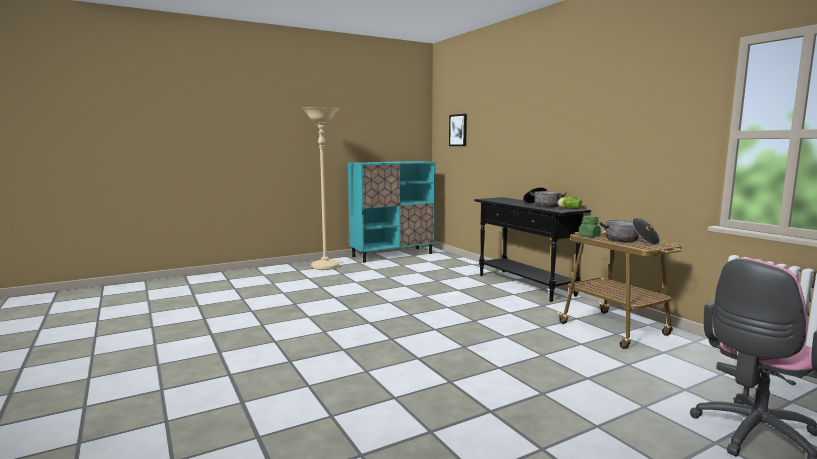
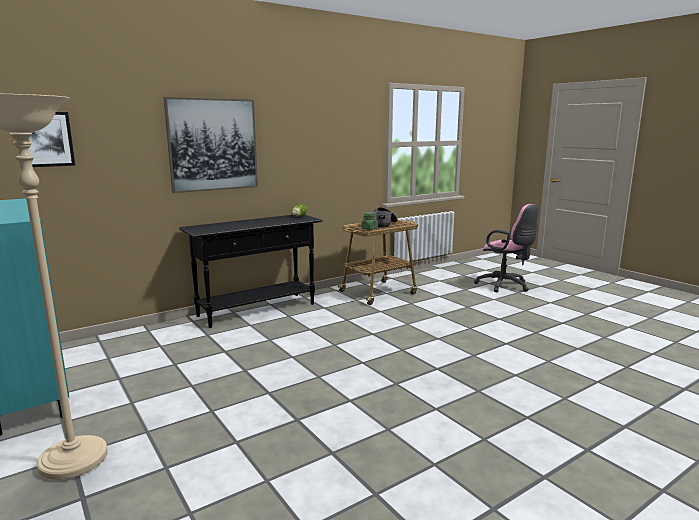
camera: 95 degrees left, 5 degrees up
cooking pot [523,187,567,207] -> none
none -> picture [163,97,258,193]

